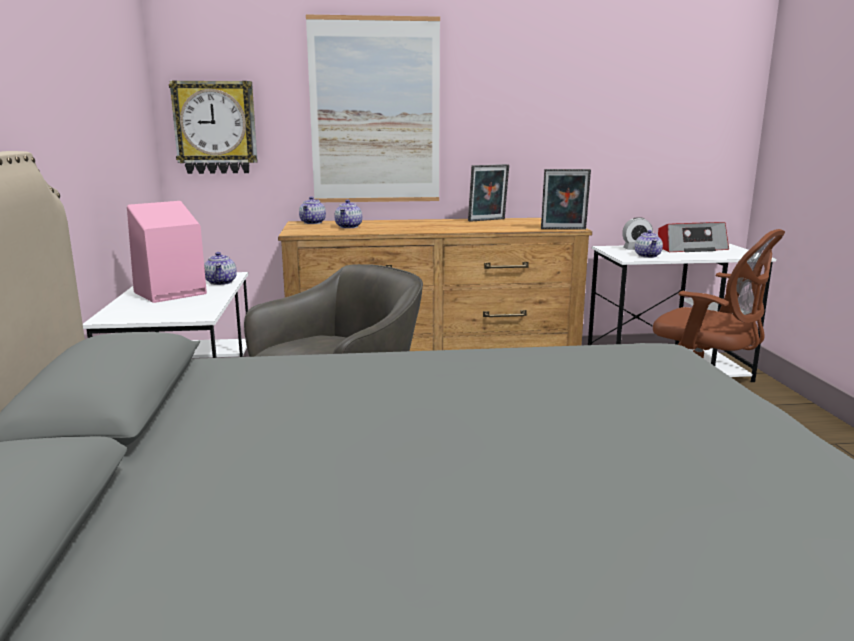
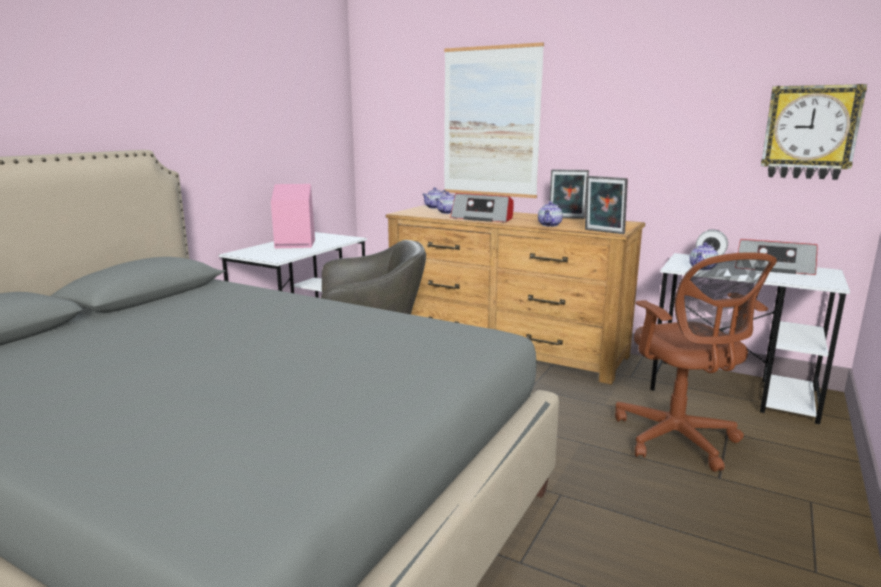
camera: 35 degrees right, 0 degrees up
wall clock [169,80,258,174] -> wall clock moved to [761,84,867,180]
teapot [204,252,237,285] -> teapot moved to [538,201,563,227]
none -> radio [450,193,514,222]

